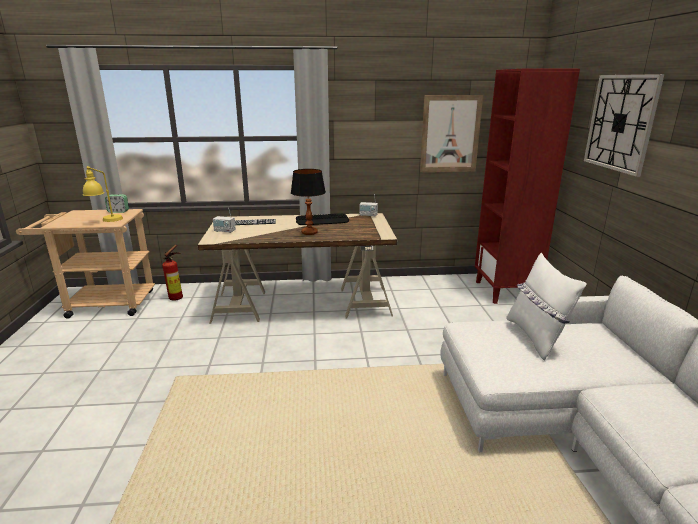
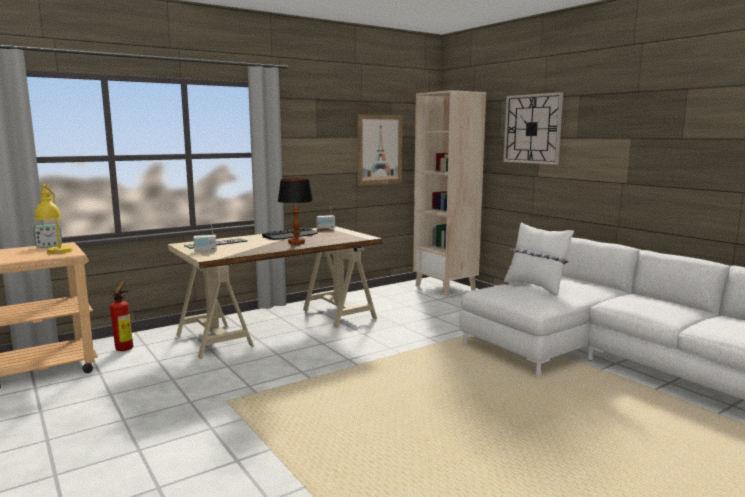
camera: 30 degrees left, 10 degrees down
red bookcase [475,69,580,304] -> beige bookcase [413,90,486,297]

